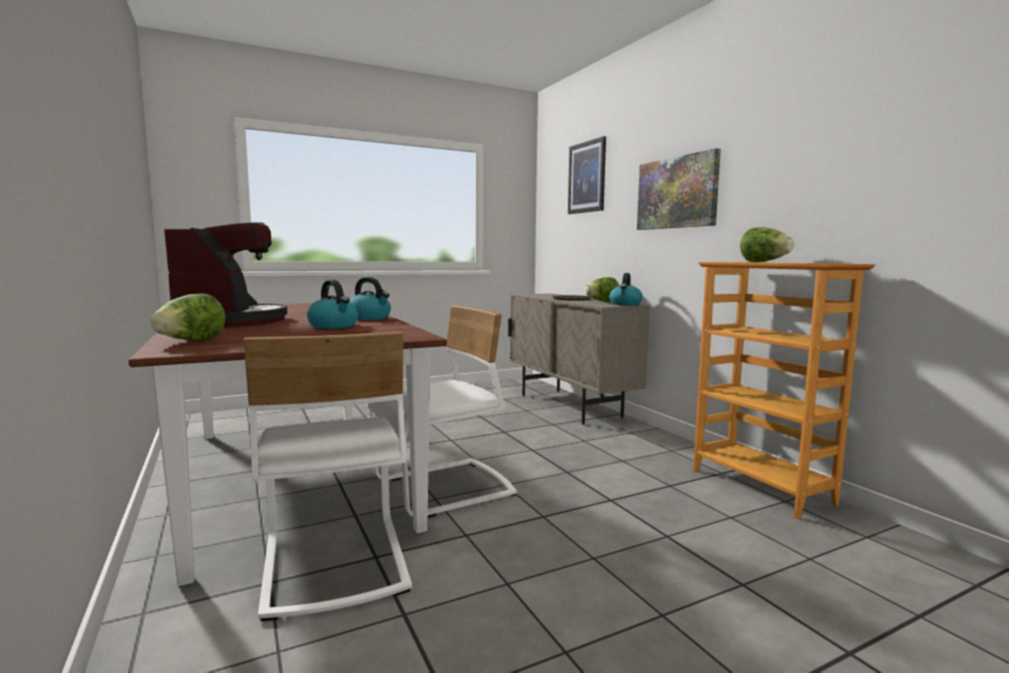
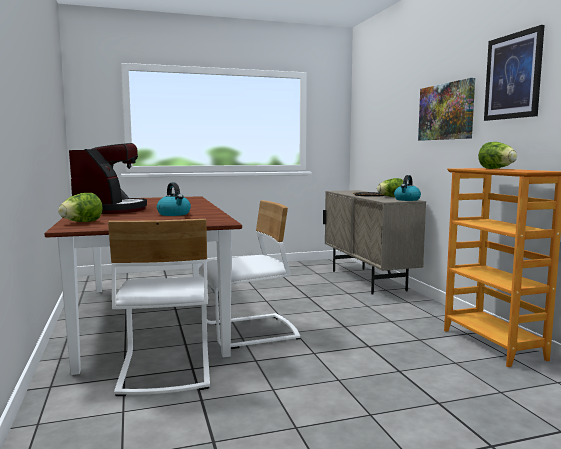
camera: 10 degrees right, 0 degrees up
kettle [349,277,391,320] -> none
picture [568,136,606,214] -> picture moved to [484,25,545,121]

